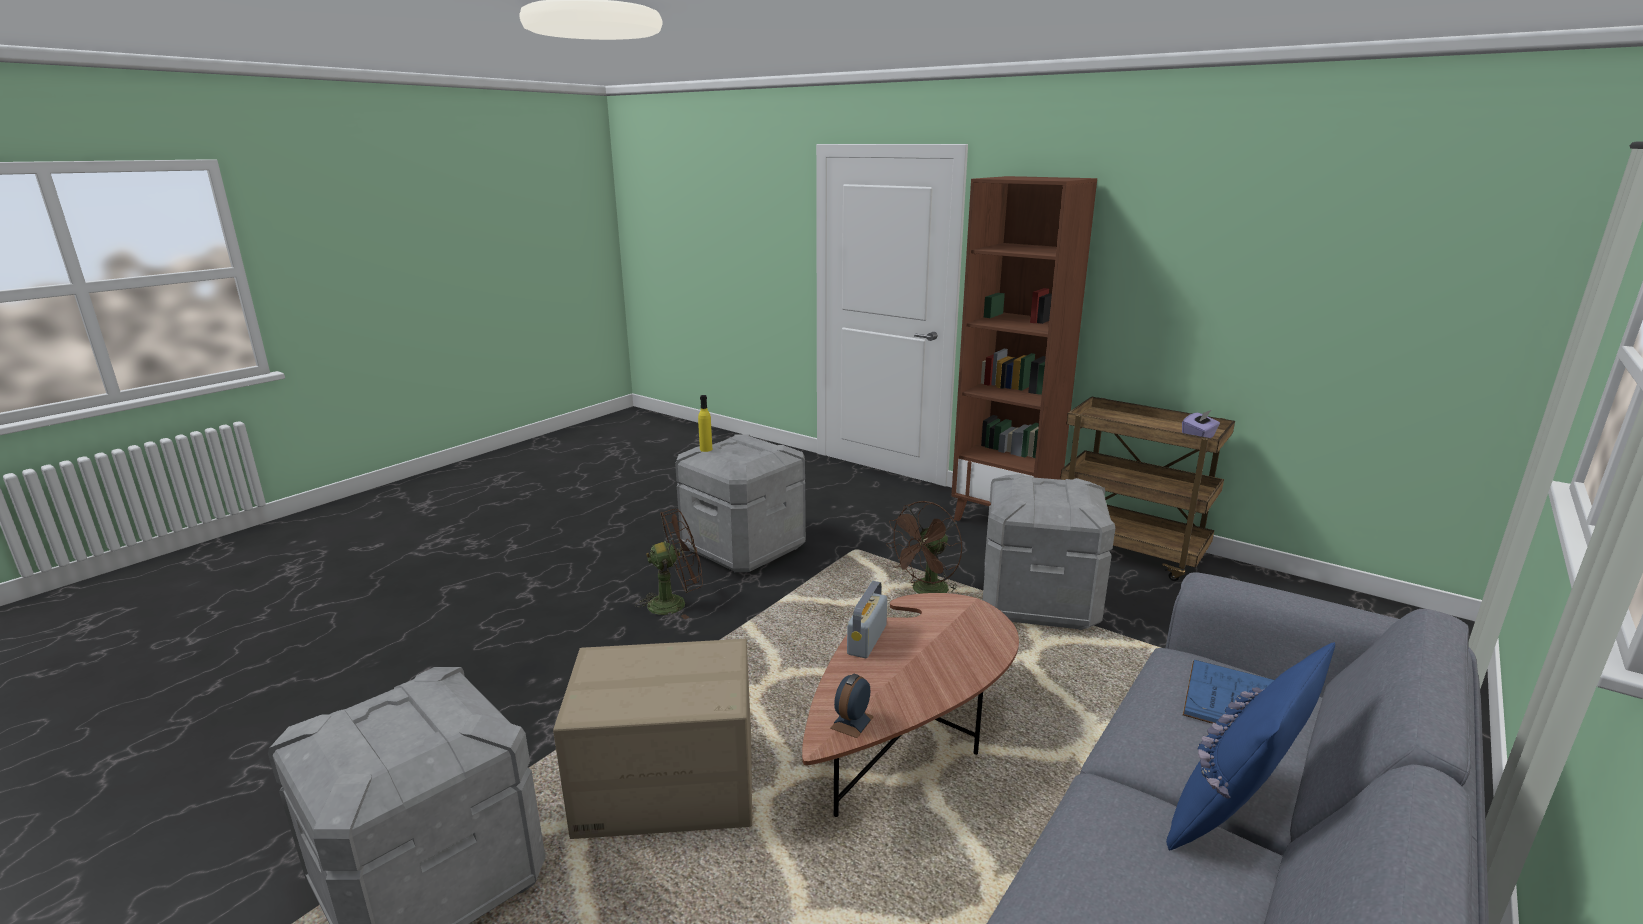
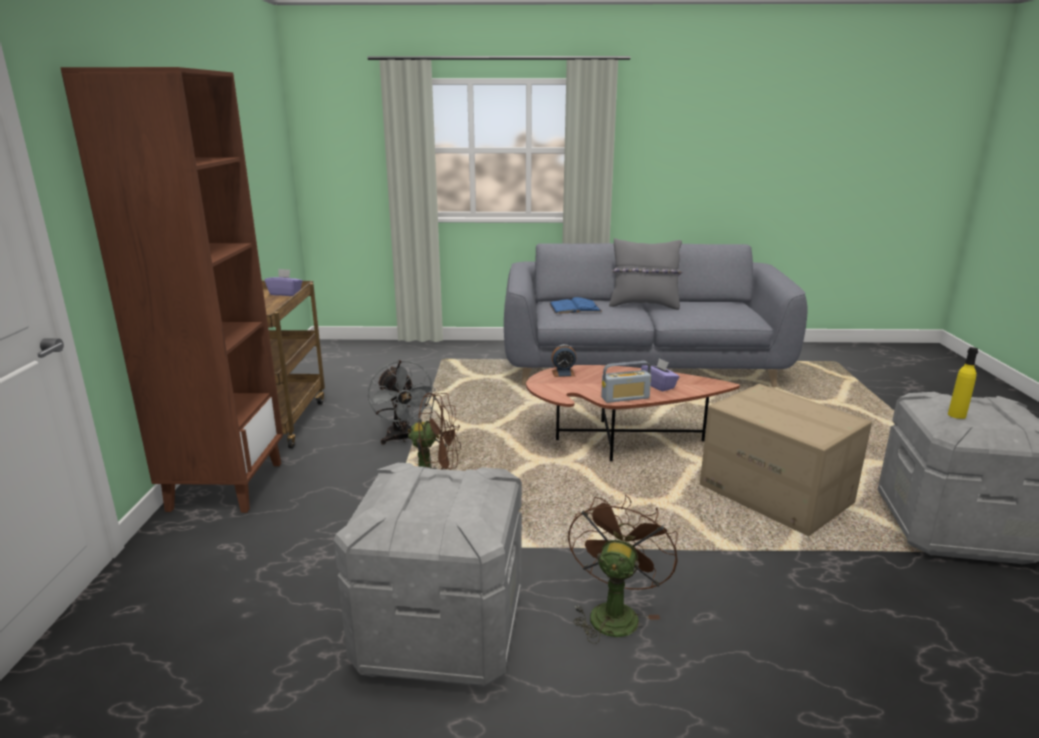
camera: 125 degrees left, 0 degrees up
brown fan [635,509,703,619] -> brown fan turned 75 degrees clockwise [568,494,678,644]
yellow bottle [698,395,713,452] -> yellow bottle moved to [948,347,978,419]
alarm clock [830,674,874,738] -> alarm clock moved to [551,344,576,377]
grey storage box [983,474,1115,630] -> grey fan [368,360,436,445]
blue pillow [1166,642,1335,850] -> grey pillow [609,238,682,310]
none -> purple tissue box [641,358,679,391]

